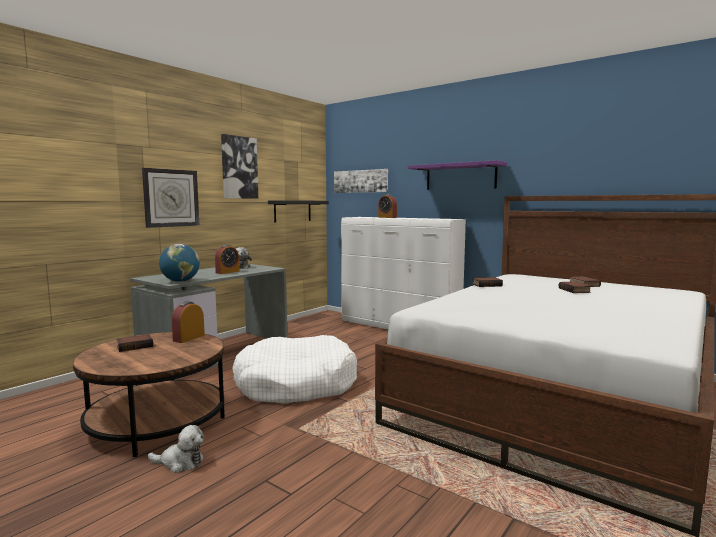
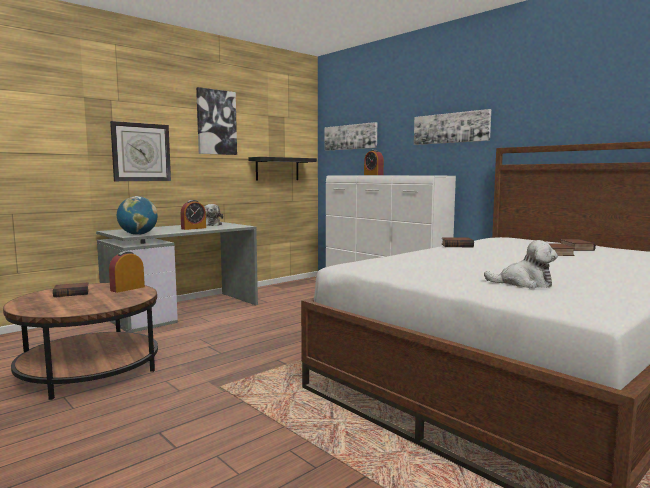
camera: 10 degrees right, 0 degrees up
plush toy [148,425,204,473] -> plush toy moved to [484,240,558,288]
white dog bed [232,335,357,404] -> none
purple shelf [408,160,507,190] -> picture [414,109,491,145]

